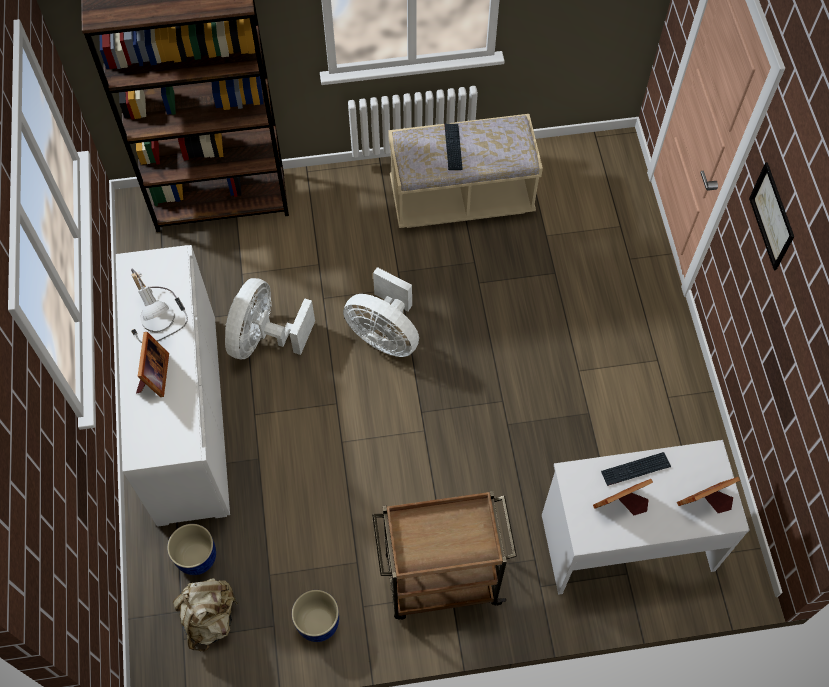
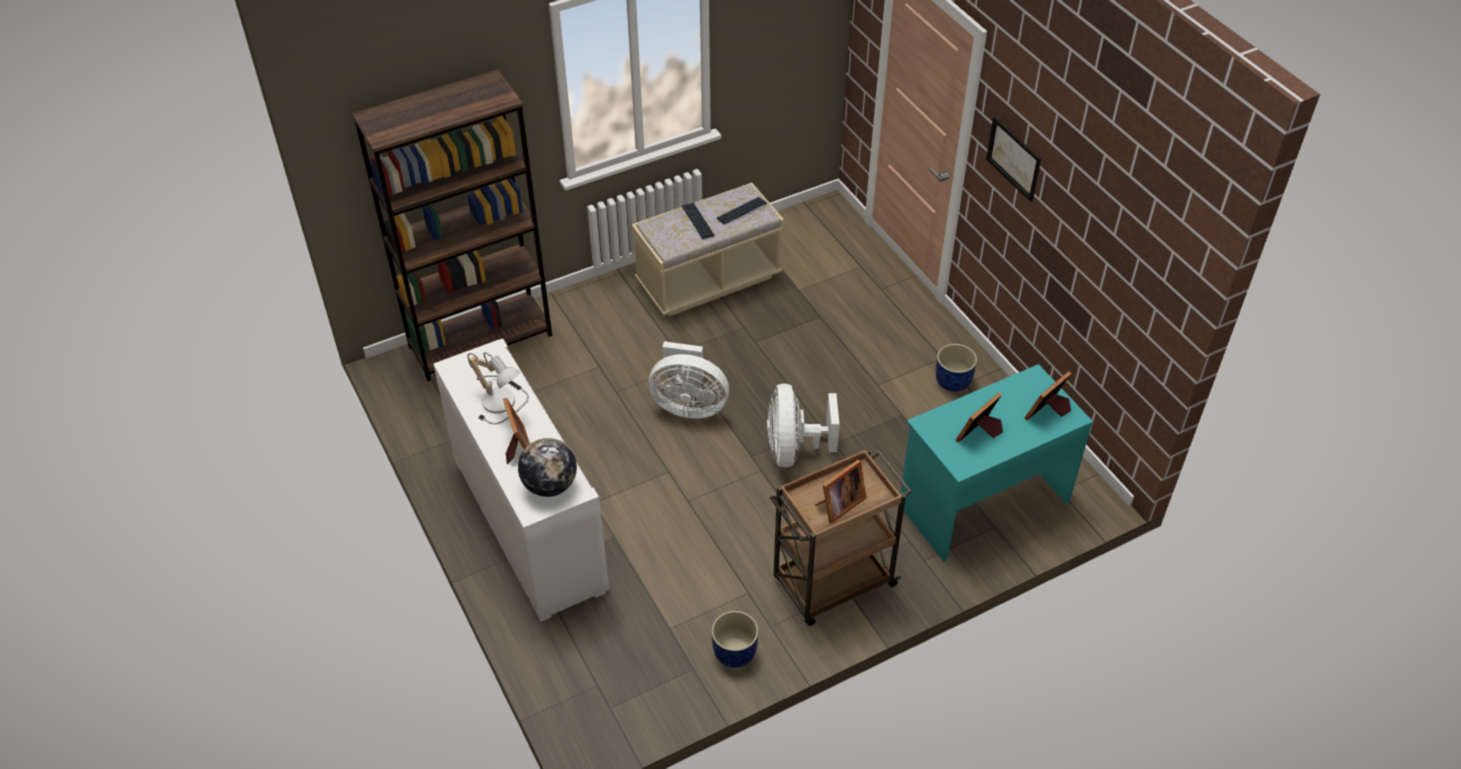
camera: 20 degrees left, 15 degrees down
blue planter [167,524,216,575] -> blue planter moved to [936,344,977,392]
beige backpack [173,578,238,652] -> none
white fan [225,278,315,359] -> white fan moved to [767,384,839,467]
white desk [542,440,750,595] -> turquoise desk [900,364,1093,562]
keyboard [601,452,671,486] -> keyboard moved to [717,197,767,225]
none -> globe [518,438,577,497]
none -> picture frame [815,460,867,524]

